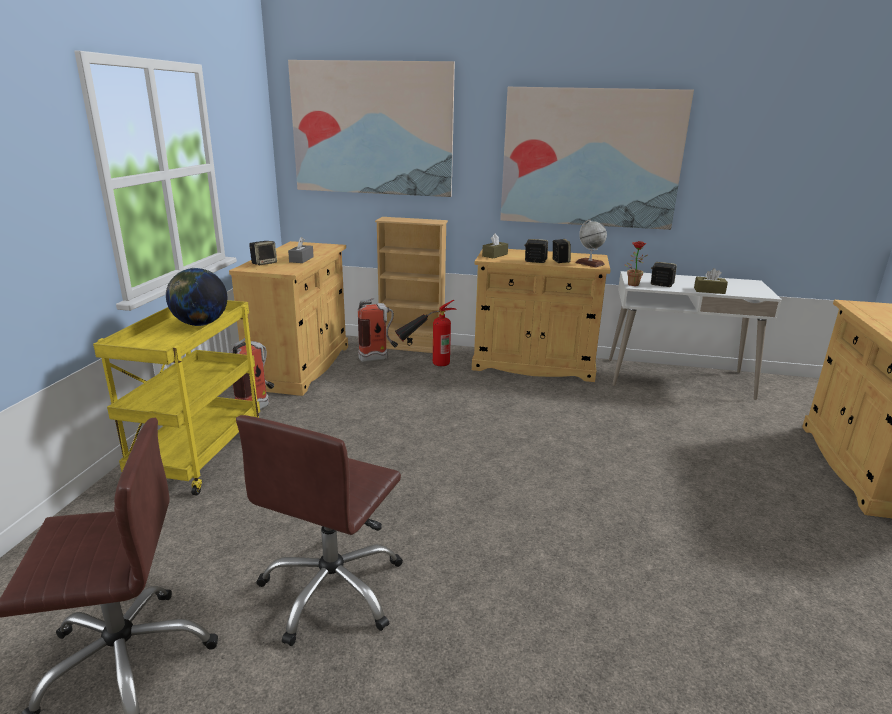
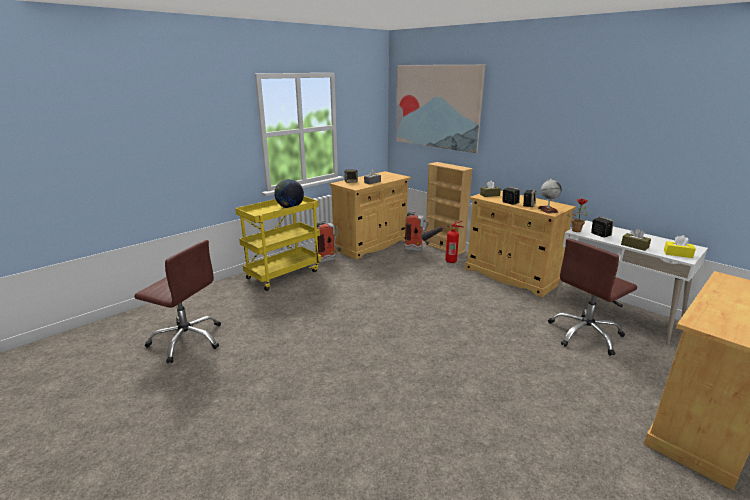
camera: 35 degrees right, 0 degrees up
brown office chair [236,415,403,646] -> brown office chair moved to [548,238,637,356]
picture [500,87,694,230] -> none
none -> yellow tissue box [664,235,696,258]

